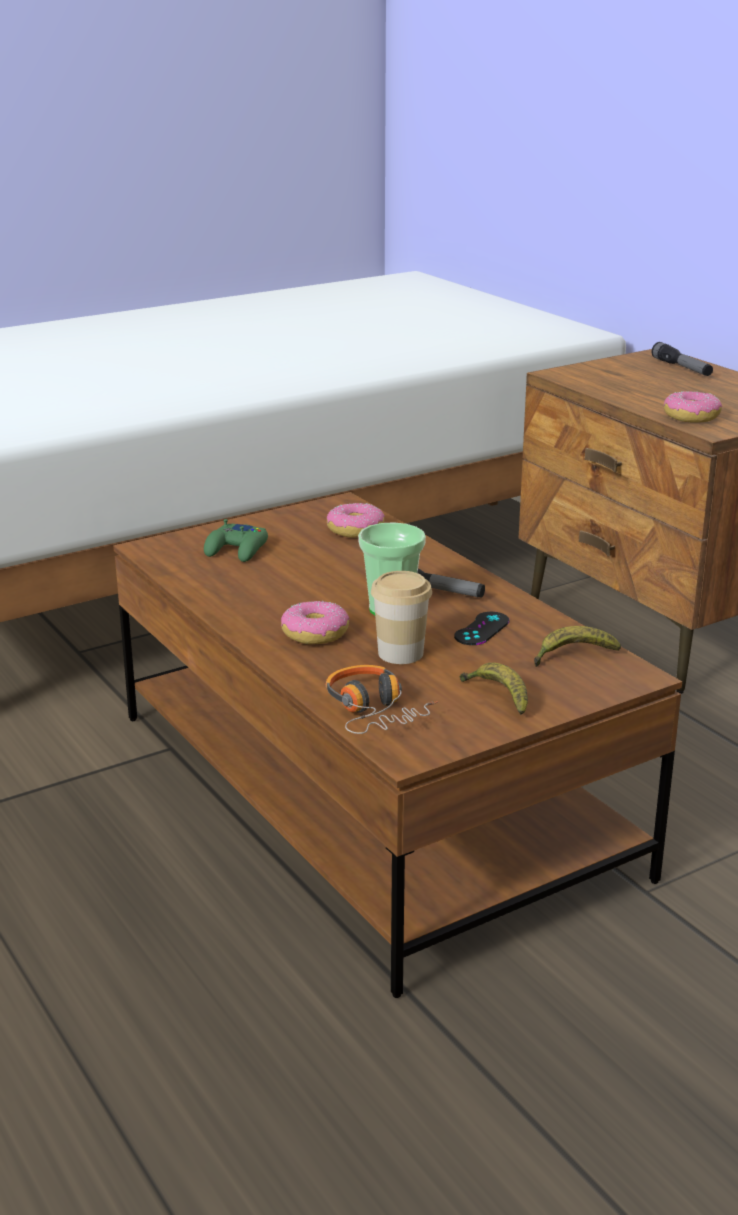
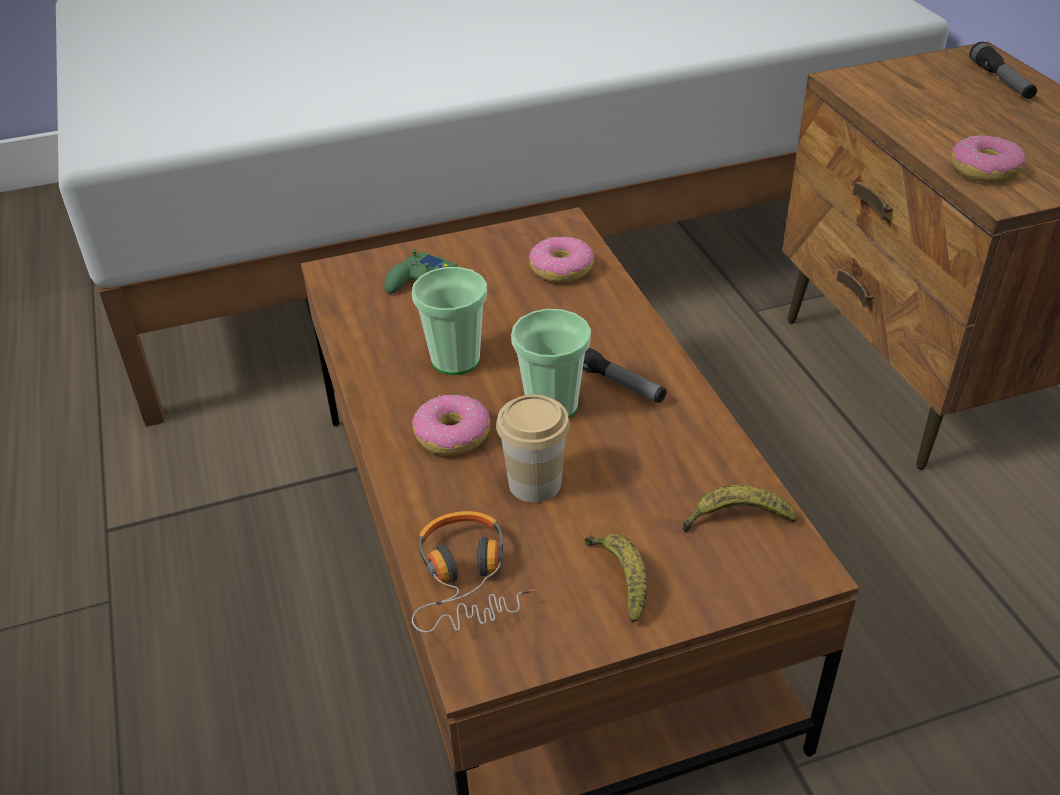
camera: 15 degrees right, 15 degrees up
black game controller [454,612,510,645] -> none
none -> cup [412,267,487,375]

